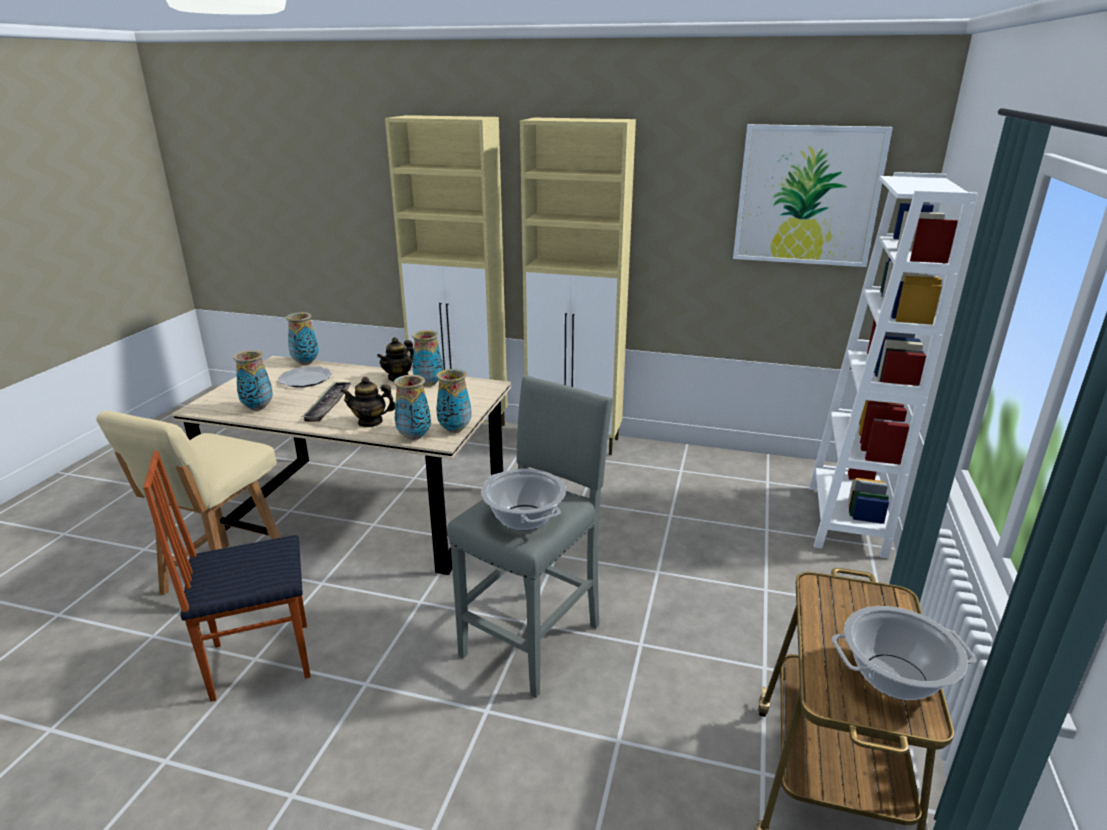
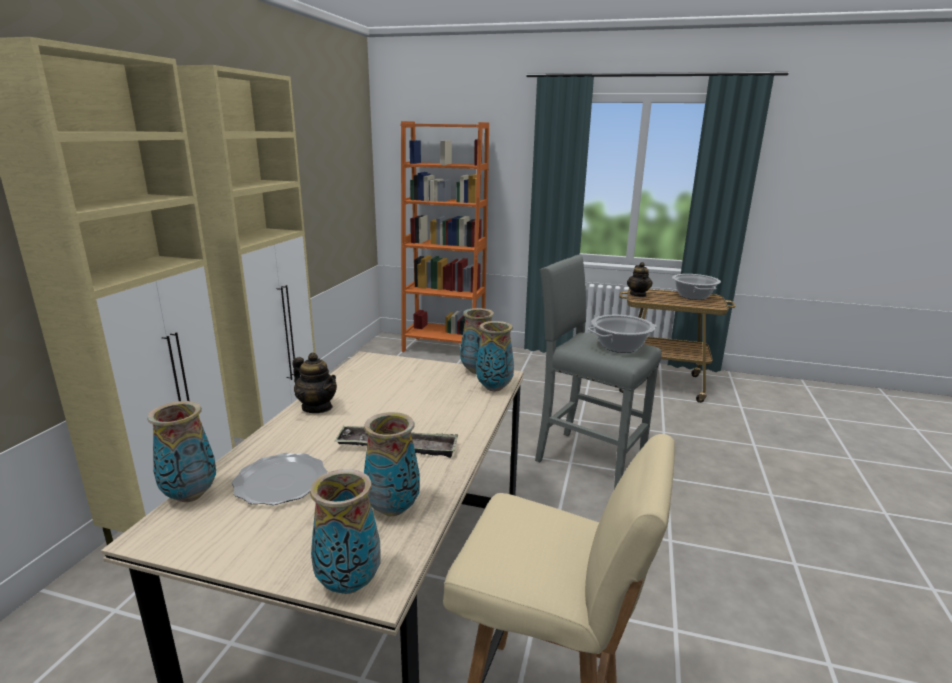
camera: 90 degrees left, 5 degrees down
chair [143,451,311,702] -> none
teapot [340,377,395,427] -> teapot moved to [627,262,652,297]
vase [412,330,443,387] -> vase moved to [310,469,381,594]
picture [733,124,893,267] -> none
white bookcase [809,172,978,559] -> orange bookcase [401,121,489,352]

